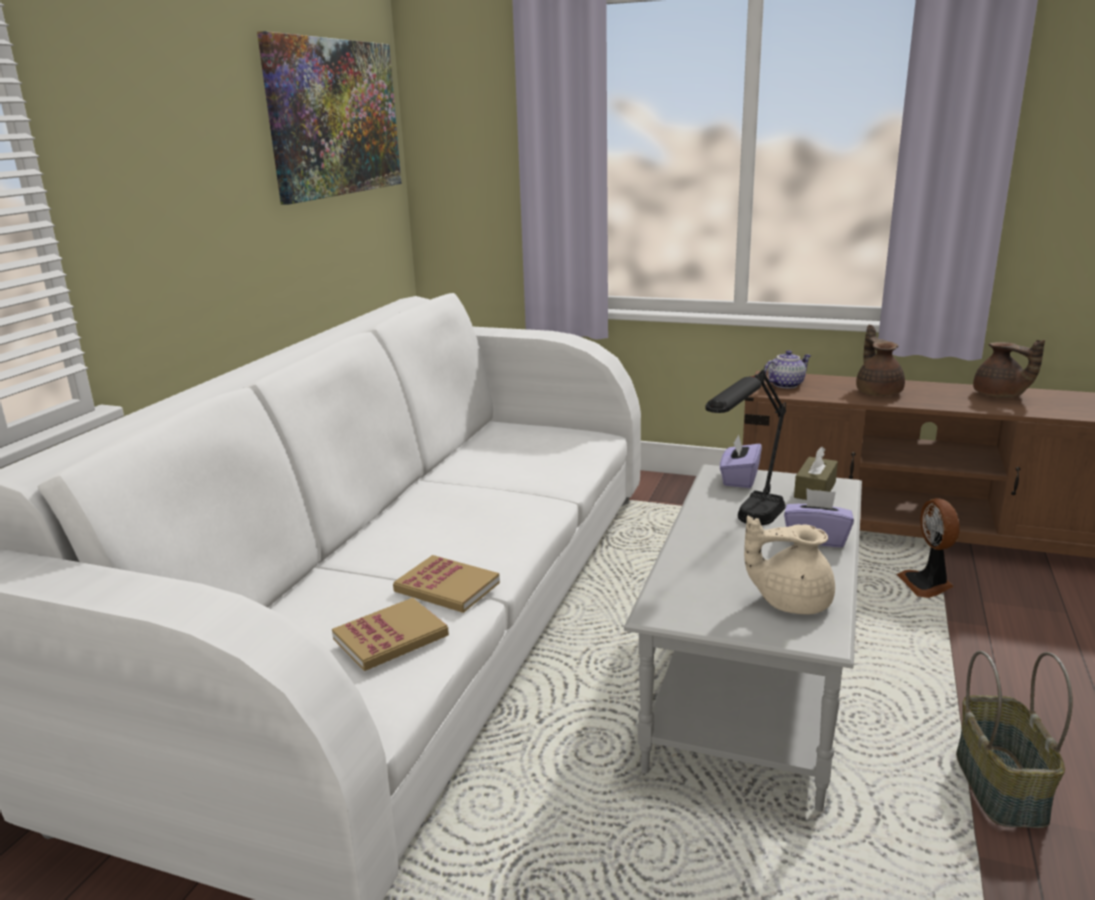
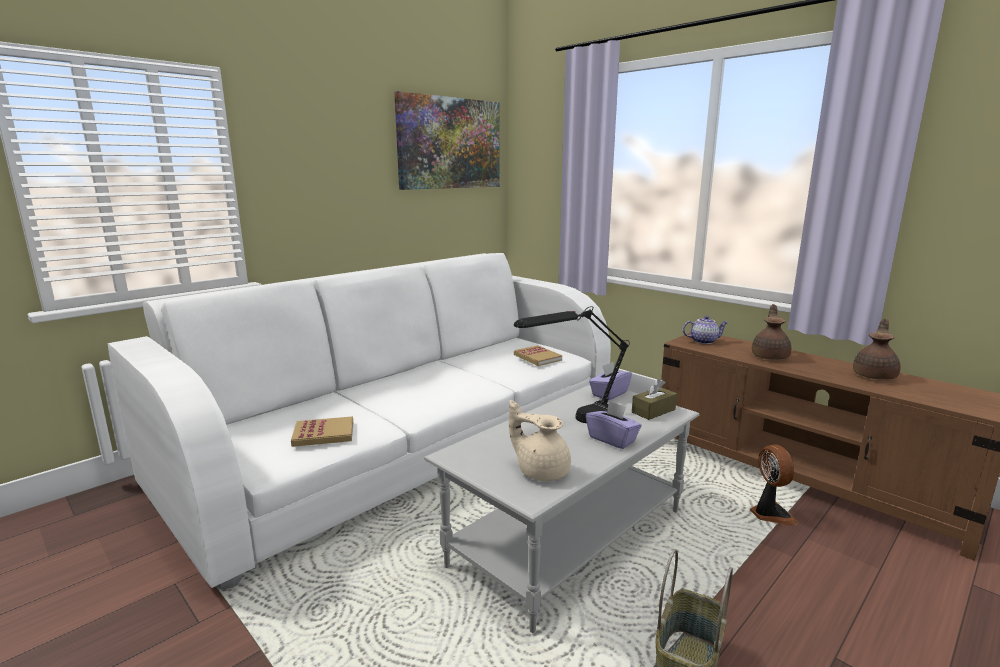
camera: 25 degrees right, 5 degrees down
book [393,555,500,613] -> book moved to [514,345,562,366]
fan [897,498,959,598] -> fan turned 150 degrees clockwise [750,445,798,526]
brown teapot [973,339,1045,398] -> brown teapot turned 135 degrees counterclockwise [853,319,900,380]

